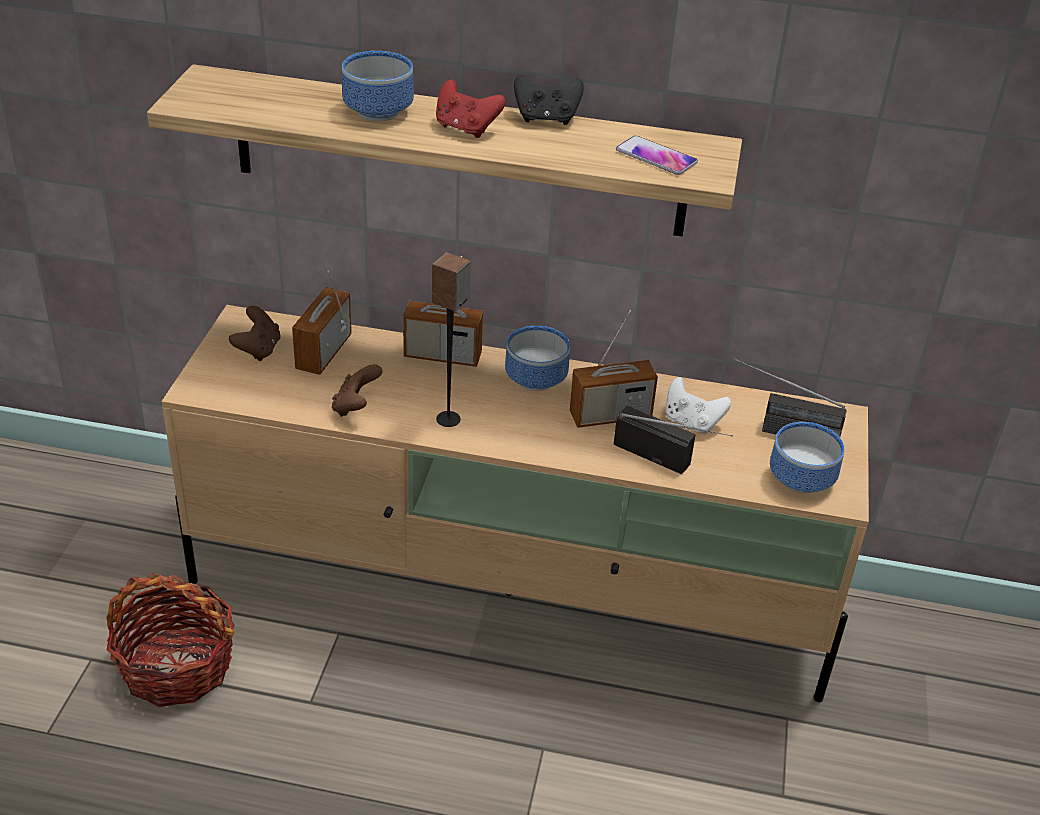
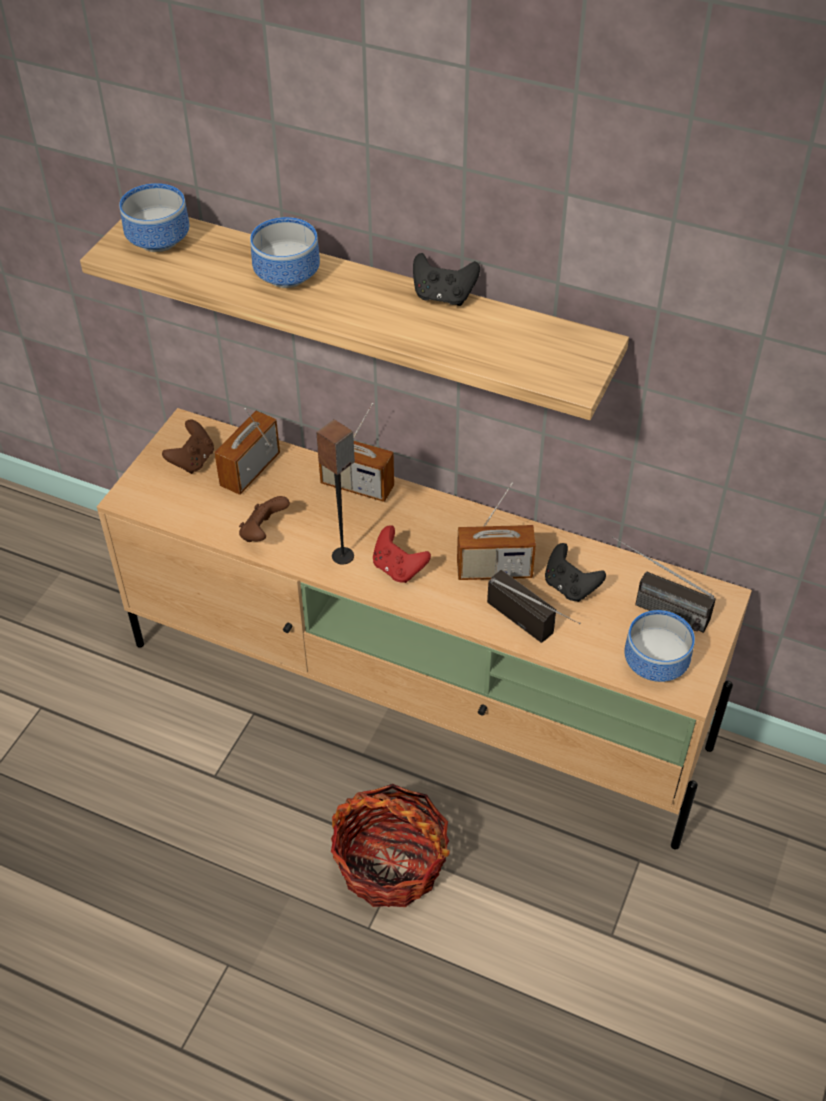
camera: 15 degrees right, 10 degrees up
basket [106,573,235,707] -> basket moved to [331,784,450,907]
red game controller [436,80,506,138] -> red game controller moved to [373,525,431,583]
bowl [505,326,570,391] -> bowl moved to [119,183,189,252]
phone [616,136,698,175] -> none
white game controller [666,377,731,434] -> black game controller [545,543,606,602]

